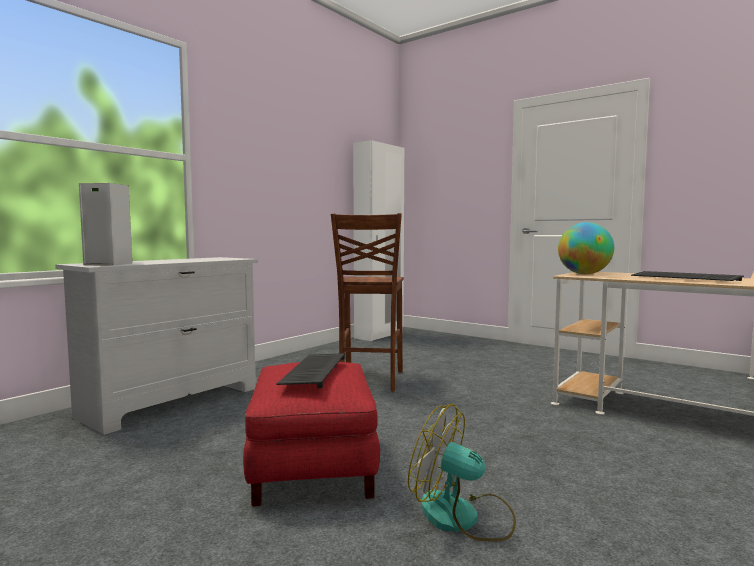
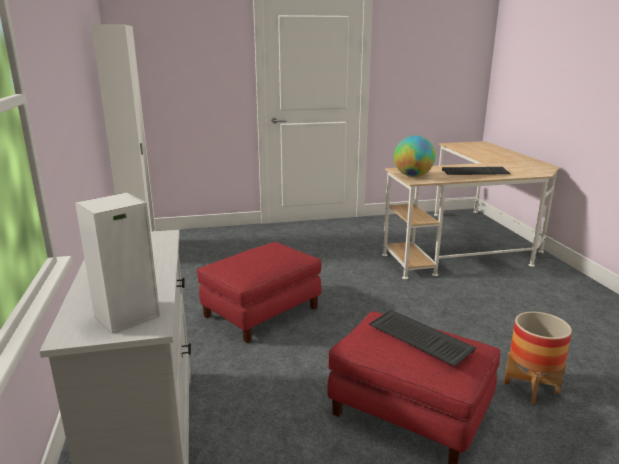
camera: 50 degrees left, 15 degrees up
brown chair [331,213,404,392] -> red ottoman [197,242,322,343]
fan [408,404,516,541] -> planter [504,312,572,404]

